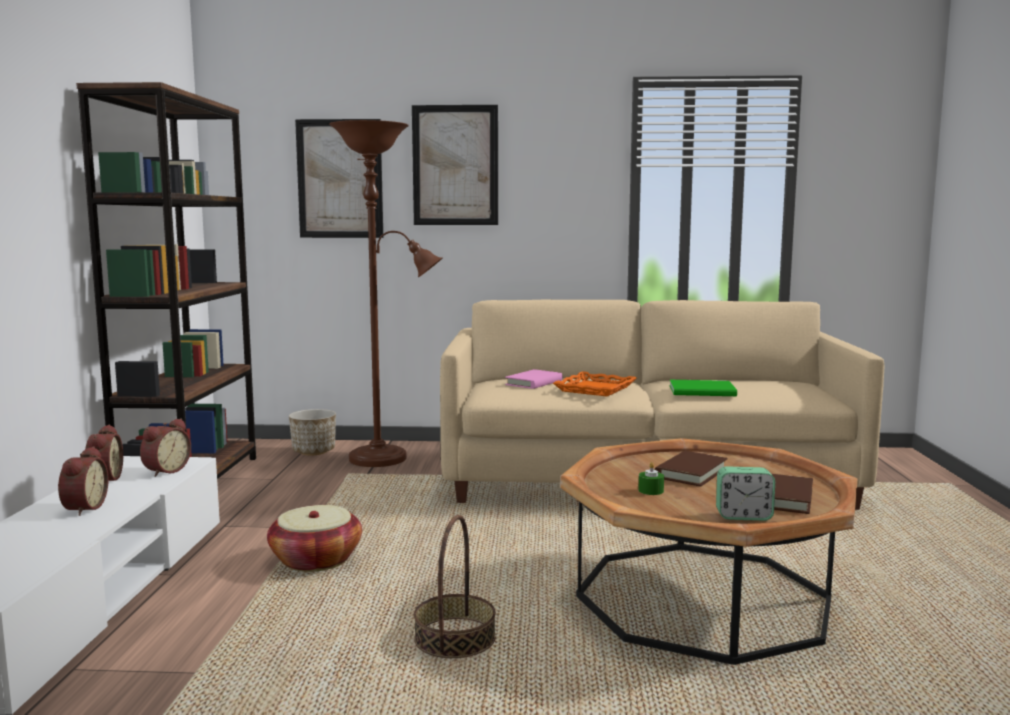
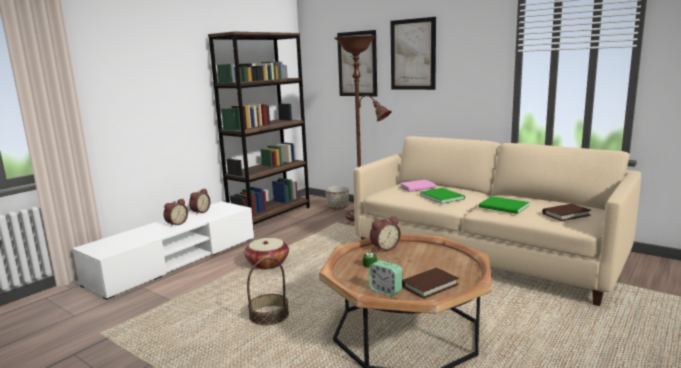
camera: 35 degrees right, 5 degrees up
alarm clock [140,418,191,477] -> alarm clock moved to [370,216,401,252]
orange tray [553,371,636,397] -> green book [420,188,465,204]
brown book [655,451,728,487] -> brown book moved to [542,204,591,221]

